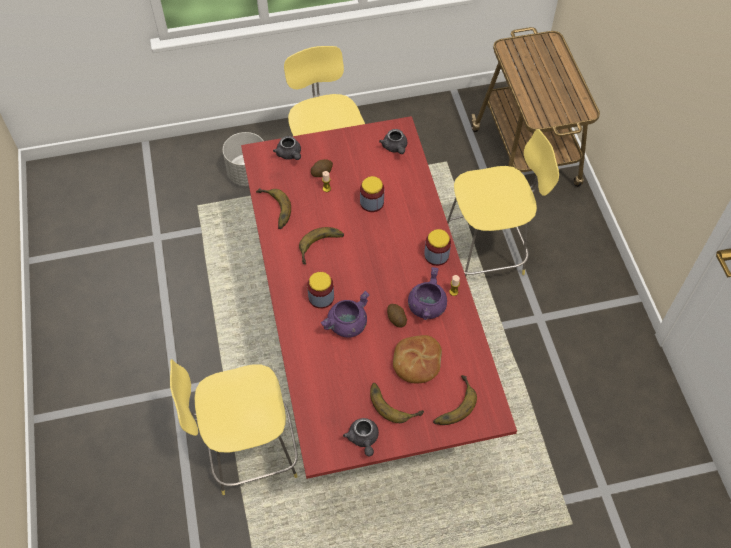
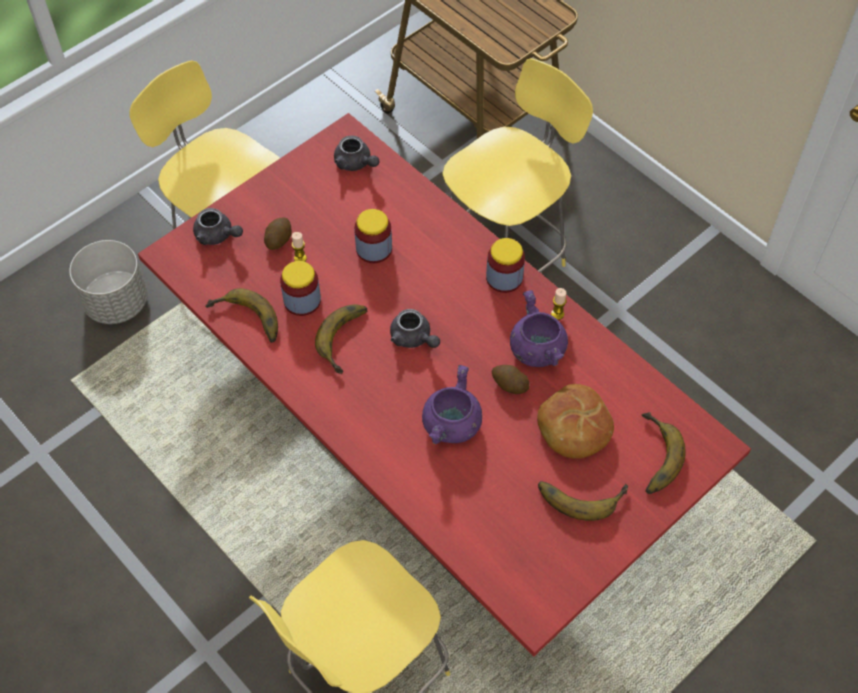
camera: 30 degrees left, 0 degrees up
jar [307,272,334,309] -> jar moved to [280,261,321,316]
grey teapot [343,418,379,457] -> grey teapot moved to [390,309,440,348]

